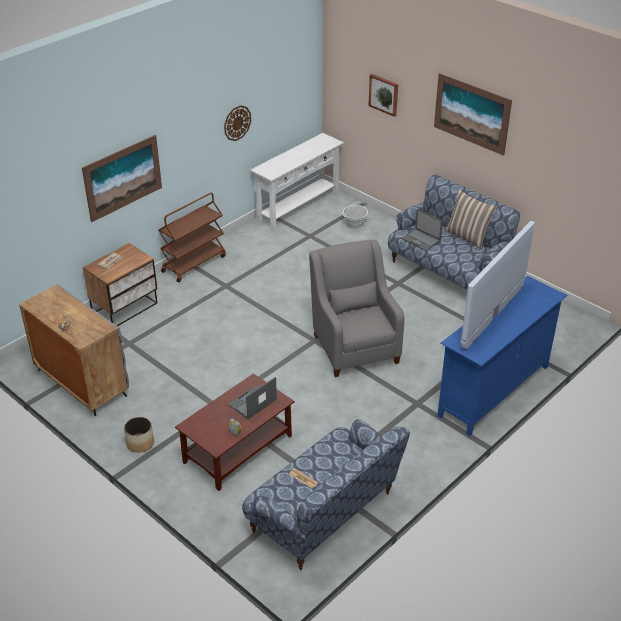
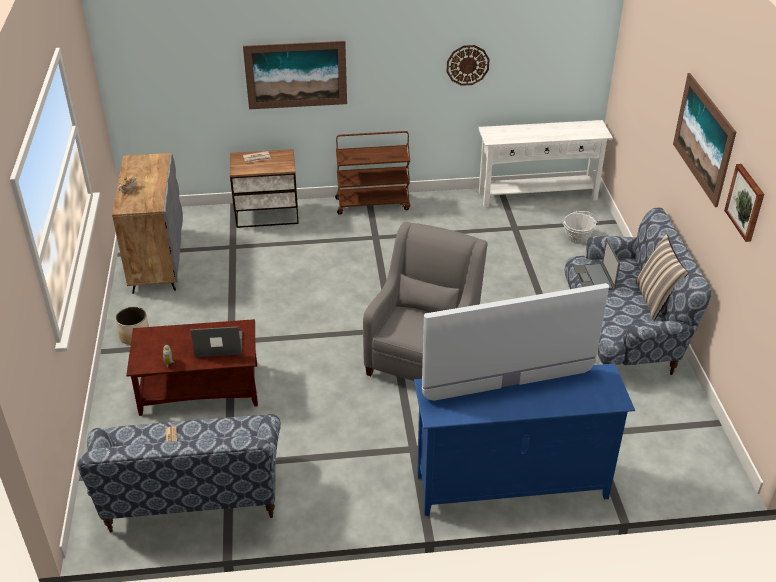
camera: 40 degrees right, 0 degrees up
picture [368,74,398,117] -> picture moved to [724,164,764,242]

